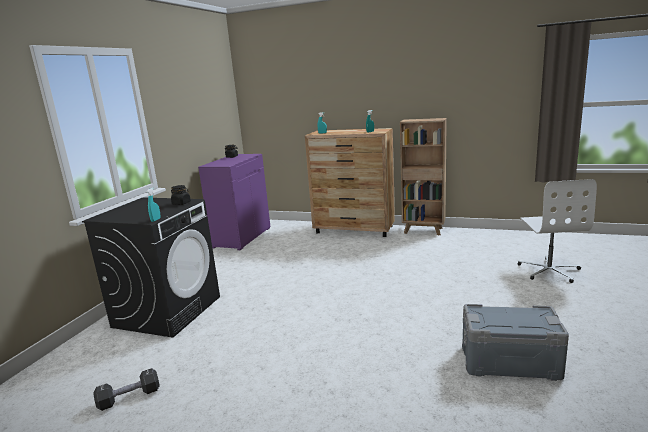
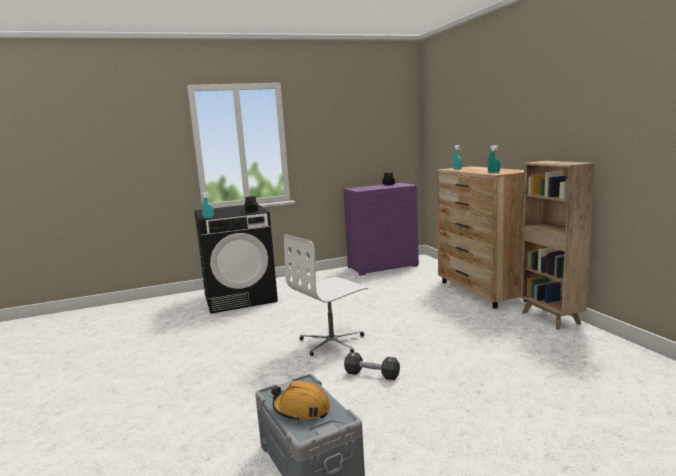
camera: 50 degrees right, 5 degrees down
black dumbbell [93,368,160,411] -> black dumbbell moved to [344,352,400,380]
white office chair [517,179,597,283] -> white office chair moved to [284,234,368,356]
none -> orange hard hat [271,381,330,422]

